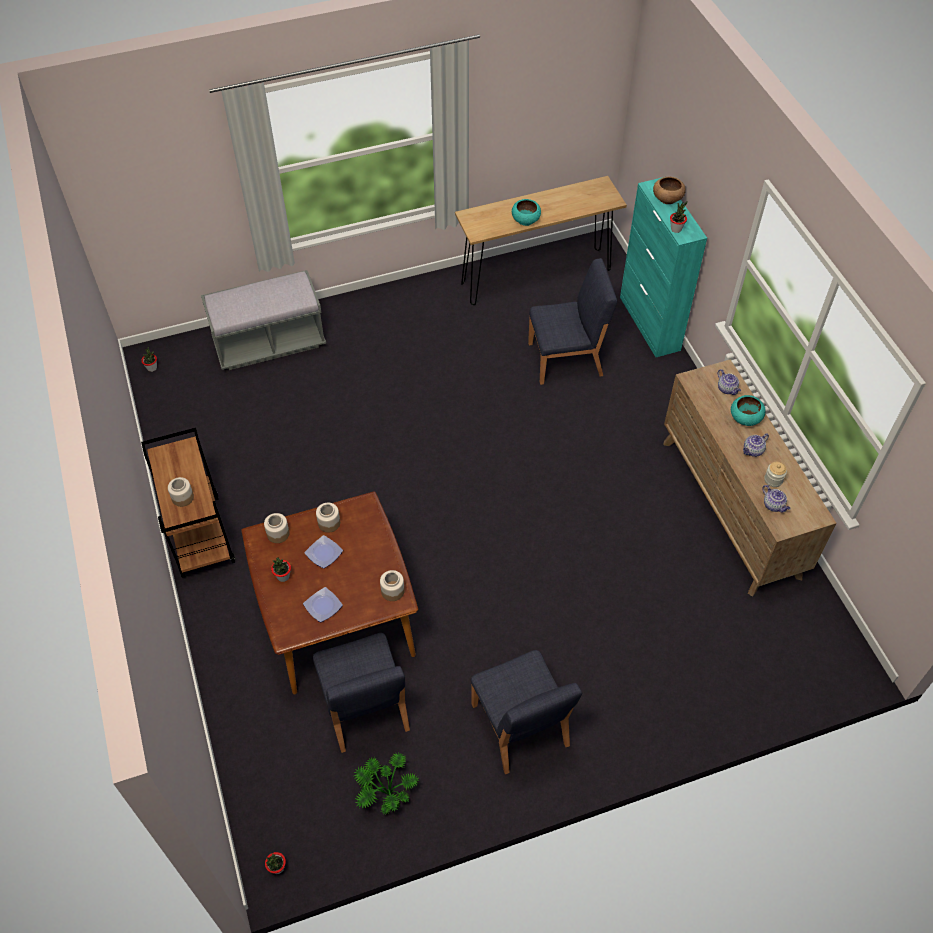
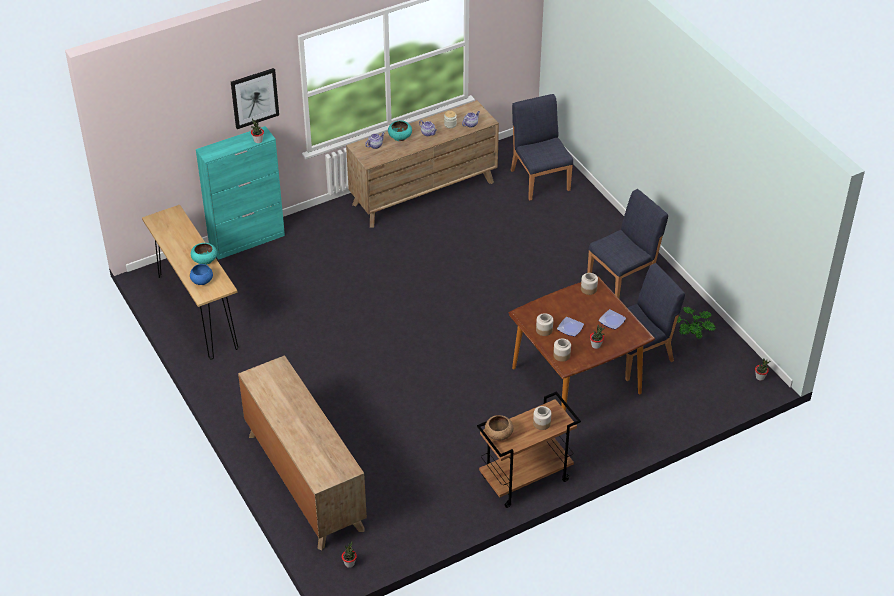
camera: 100 degrees left, 10 degrees down
grey bench [201,270,326,370] -> brown dresser [238,355,367,551]
blue chair [528,258,617,385] -> blue chair moved to [511,94,573,201]
brown bowl [653,177,686,204] -> brown bowl moved to [485,415,514,441]
none -> blue bowl [190,264,213,285]
none -> picture [231,68,279,129]

